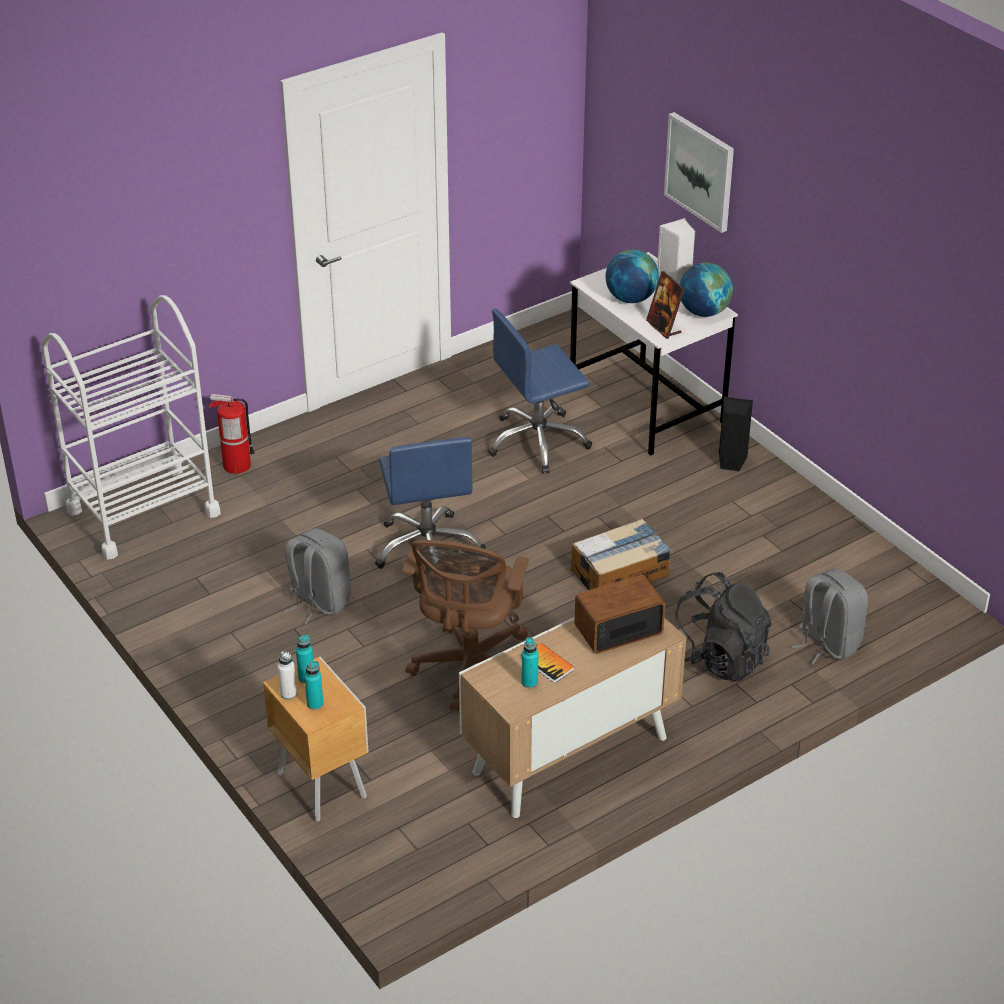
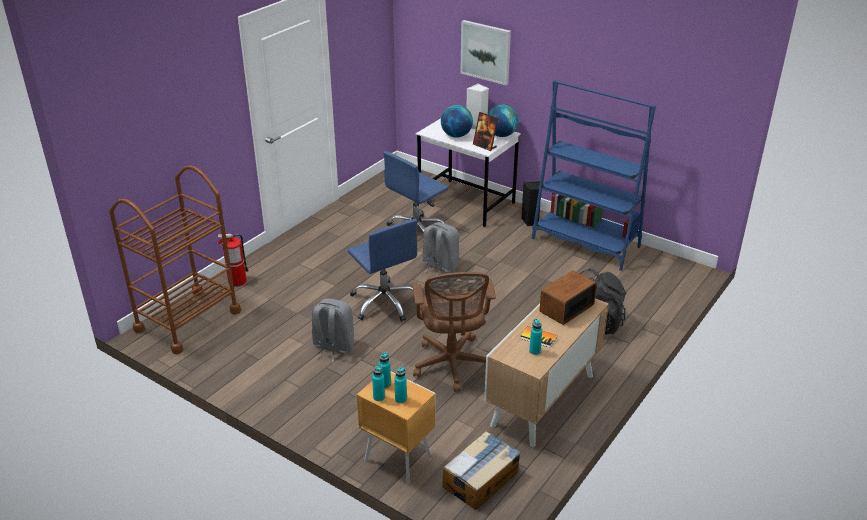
camera: 20 degrees left, 5 degrees down
white cart [41,295,221,560] -> brown cart [109,165,241,354]
white bottle [278,651,297,700] -> turquoise bottle [372,366,385,401]
cardboard box [571,519,671,590] -> cardboard box moved to [442,431,521,510]
grey backpack [791,569,868,664] -> grey backpack moved to [421,222,460,275]
none -> blue bookcase [532,80,656,271]

